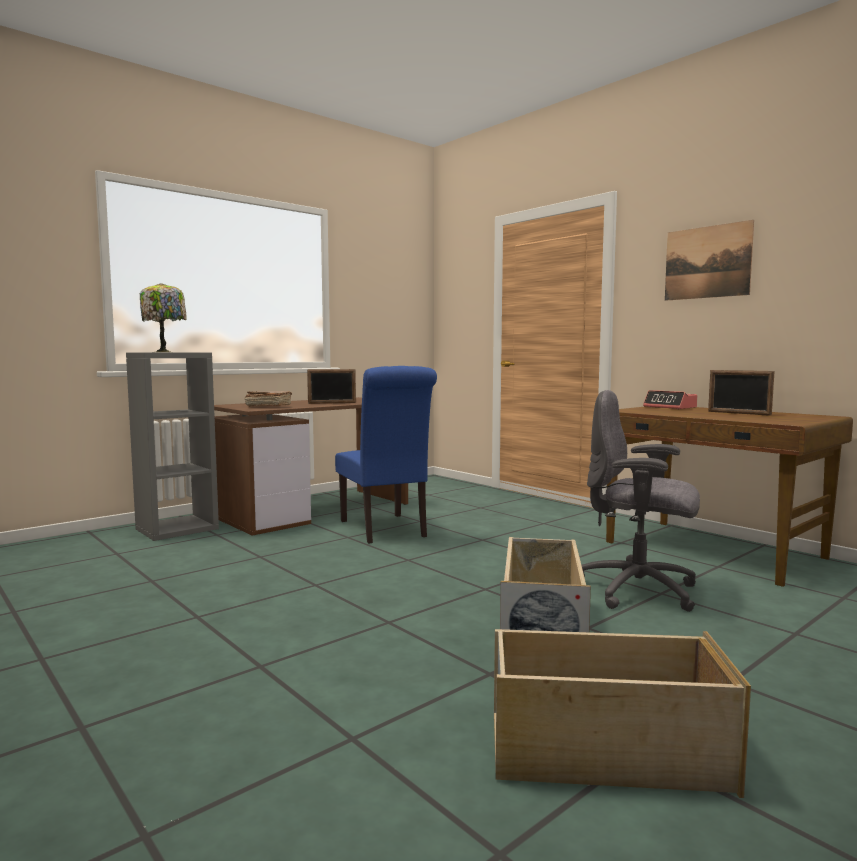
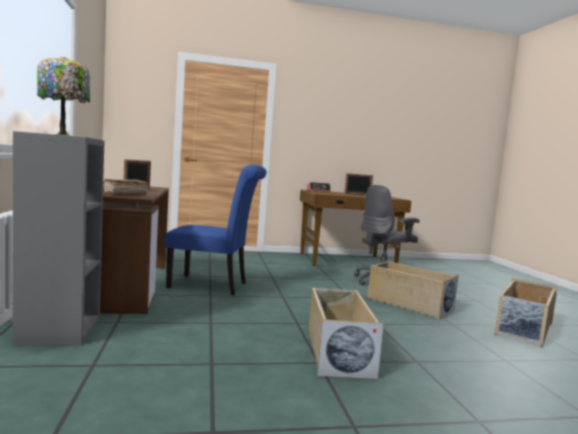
camera: 60 degrees left, 0 degrees up
picture [665,220,754,301] -> none
none -> beige storage box [309,287,384,379]

